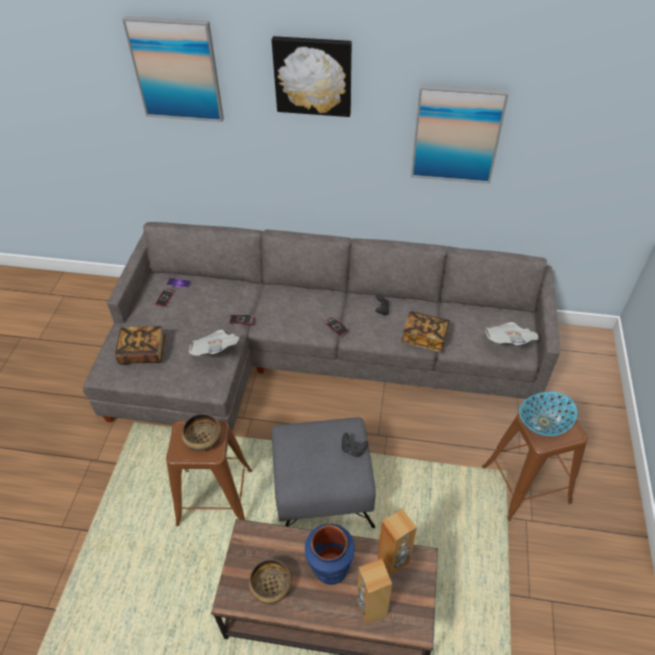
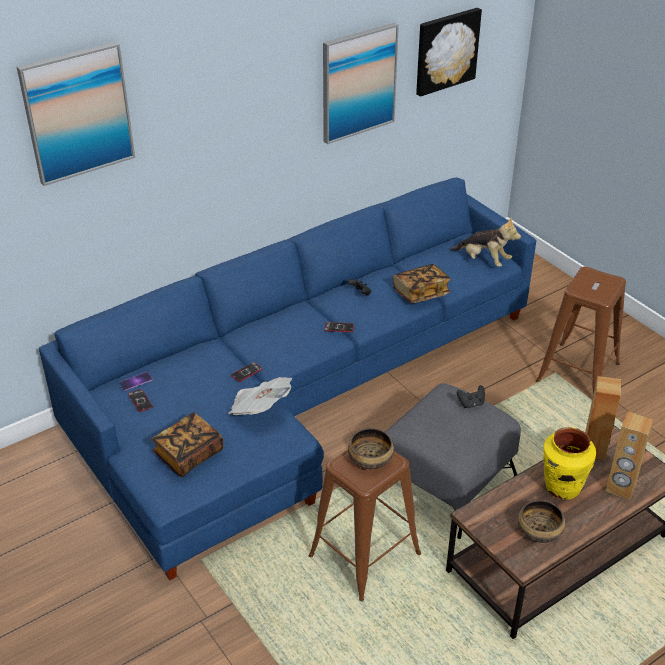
camera: 45 degrees left, 10 degrees down
grey sofa [83,222,560,431] -> blue sofa [39,178,536,580]
picture [272,36,352,117] -> picture moved to [416,8,482,97]
blue vase [305,524,355,585] -> yellow vase [543,427,596,500]
newspaper [485,322,538,345] -> plush toy [450,217,521,267]
bowl [519,391,577,436] -> none

